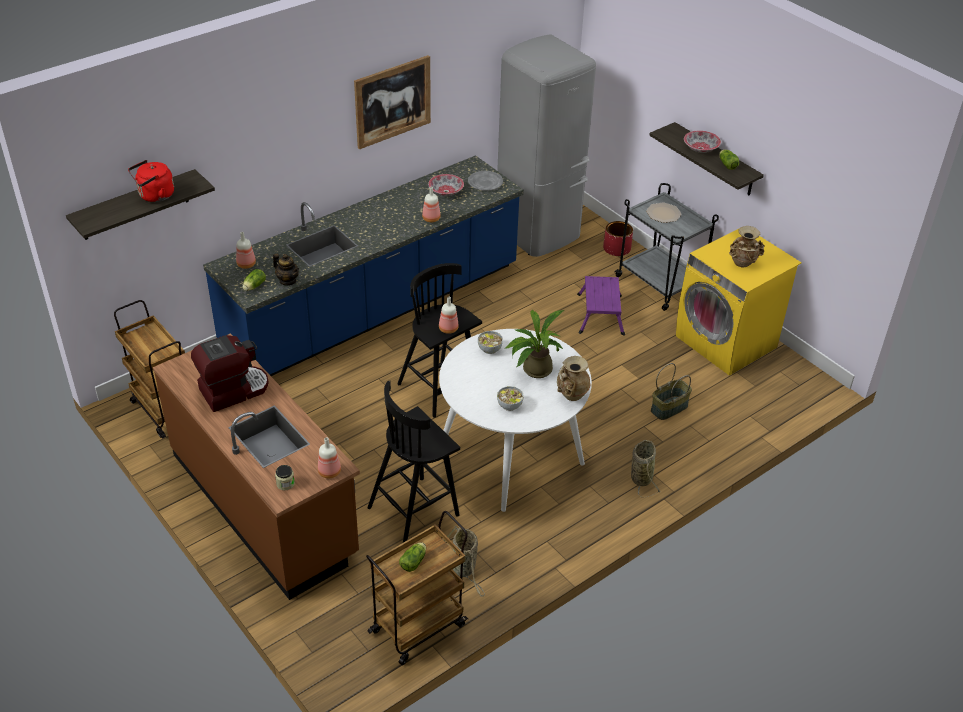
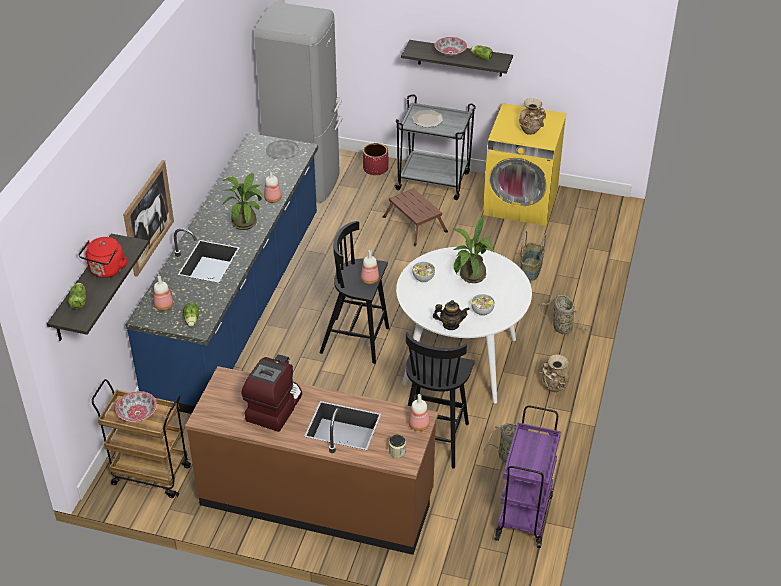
camera: 35 degrees left, 0 degrees up
teapot [273,253,299,286] -> teapot moved to [433,300,470,330]
picture [354,55,431,149] -> picture moved to [123,160,174,277]
brown cart [366,511,469,665] -> purple cart [494,406,561,548]
lettuce [399,543,426,572] -> lettuce moved to [68,283,86,309]
bowl [428,174,464,196] -> bowl moved to [115,391,157,422]
beige vase [557,356,590,401] -> beige vase moved to [539,354,570,392]
purple step ladder [577,276,625,336] -> brown step ladder [382,188,448,247]
none -> potted plant [222,173,263,230]

